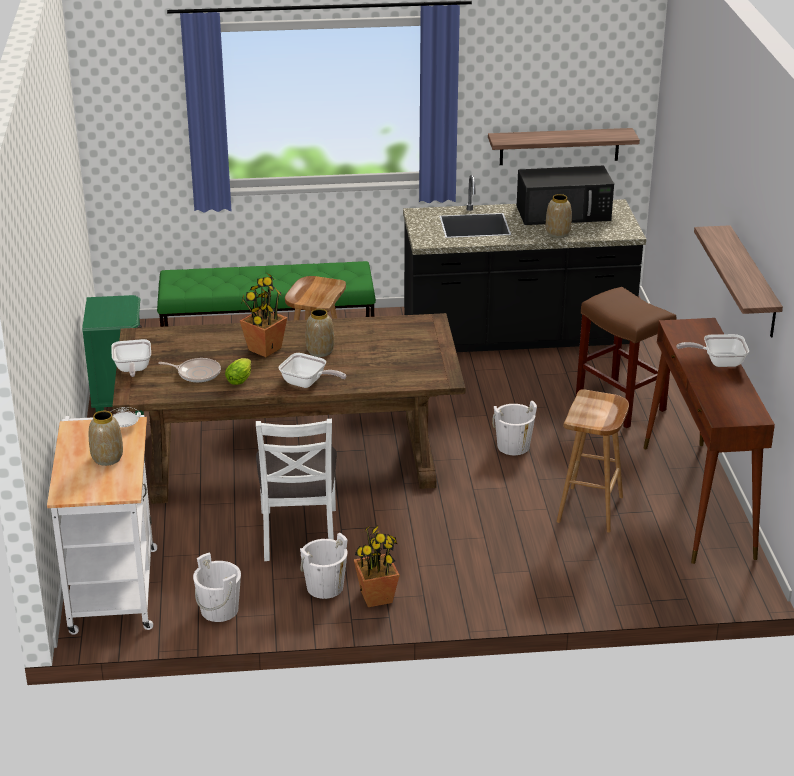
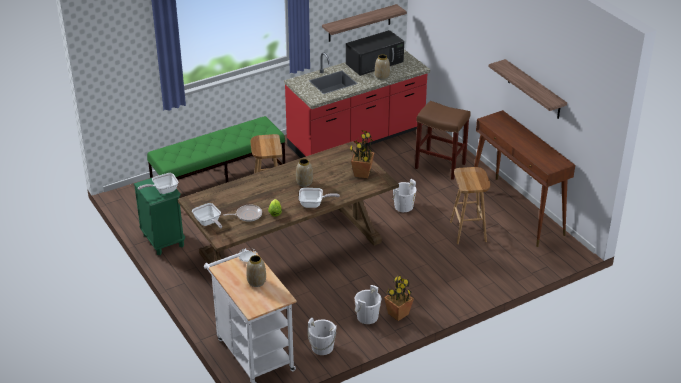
camera: 25 degrees left, 5 degrees up
potted plant [240,273,287,357] -> potted plant moved to [350,130,374,178]
white chair [256,419,337,561] -> none
black counter [403,175,646,352] -> red counter [284,49,430,158]
frying pan [676,334,749,367] -> frying pan moved to [138,173,179,194]

